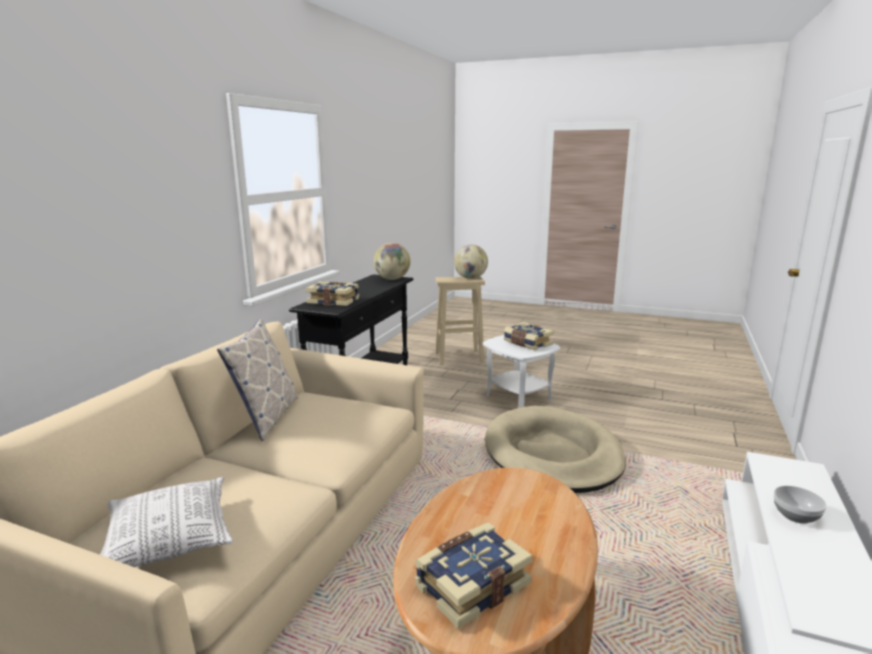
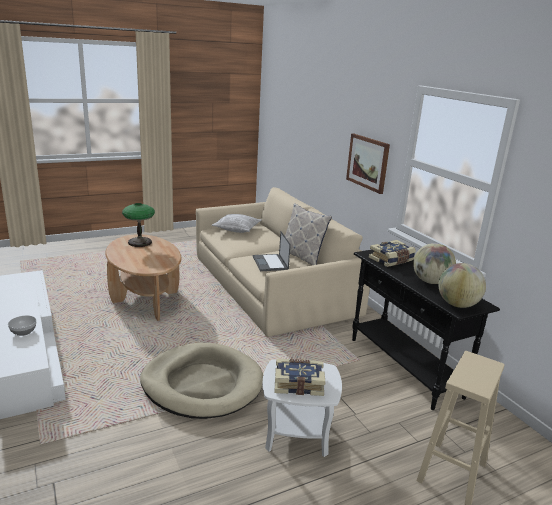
camera: 130 degrees right, 5 degrees up
book [414,522,533,629] -> table lamp [122,203,155,247]
globe [454,245,488,279] -> globe moved to [413,243,456,284]
none -> laptop [253,231,291,271]
none -> picture [346,134,390,194]

